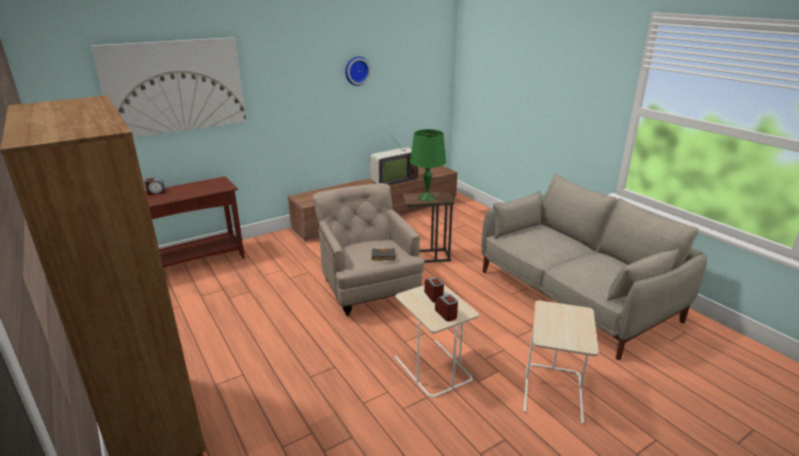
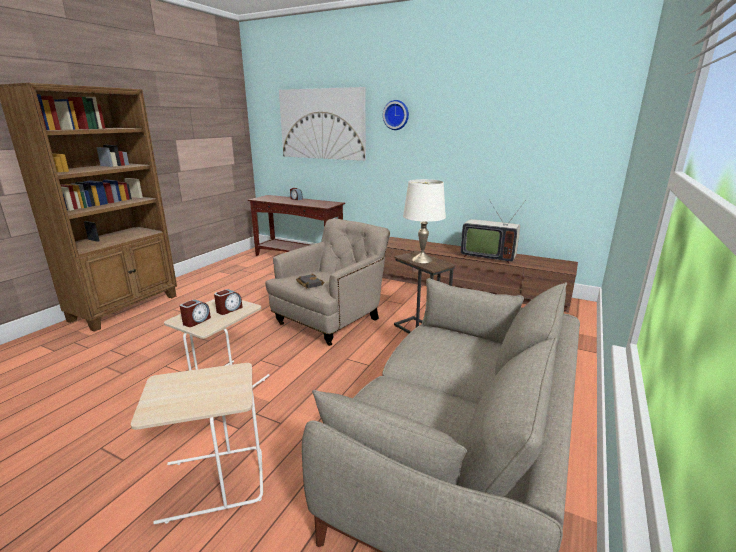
camera: 60 degrees right, 5 degrees down
wall clock [345,56,371,86] -> wall clock moved to [383,100,409,130]
green table lamp [410,129,446,201] -> white table lamp [403,179,446,263]

